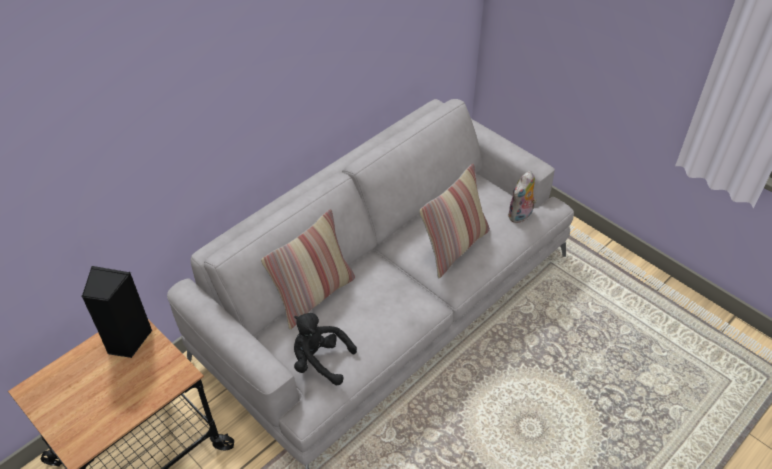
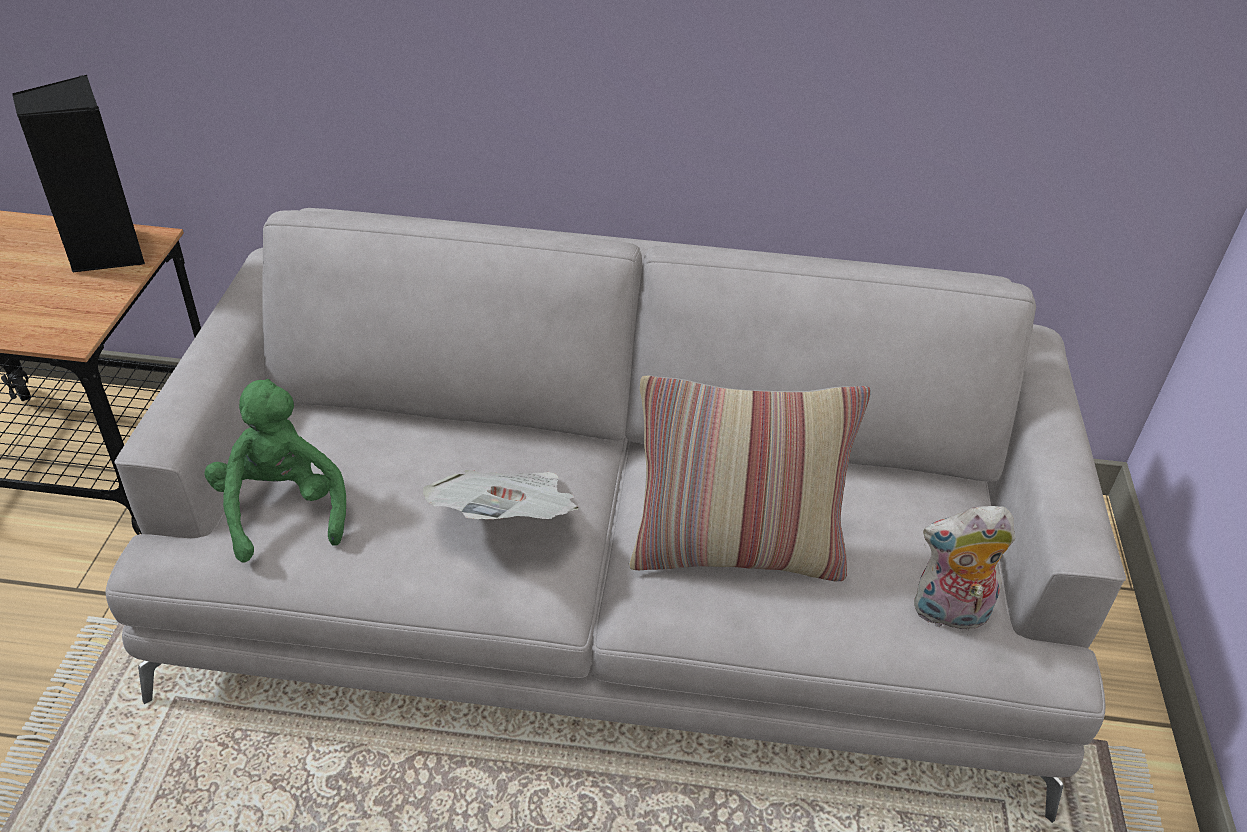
camera: 50 degrees right, 5 degrees down
pillow [261,209,355,329] -> none
black plush toy [294,313,357,385] -> green plush toy [204,379,346,563]
none -> newspaper [423,470,578,519]

